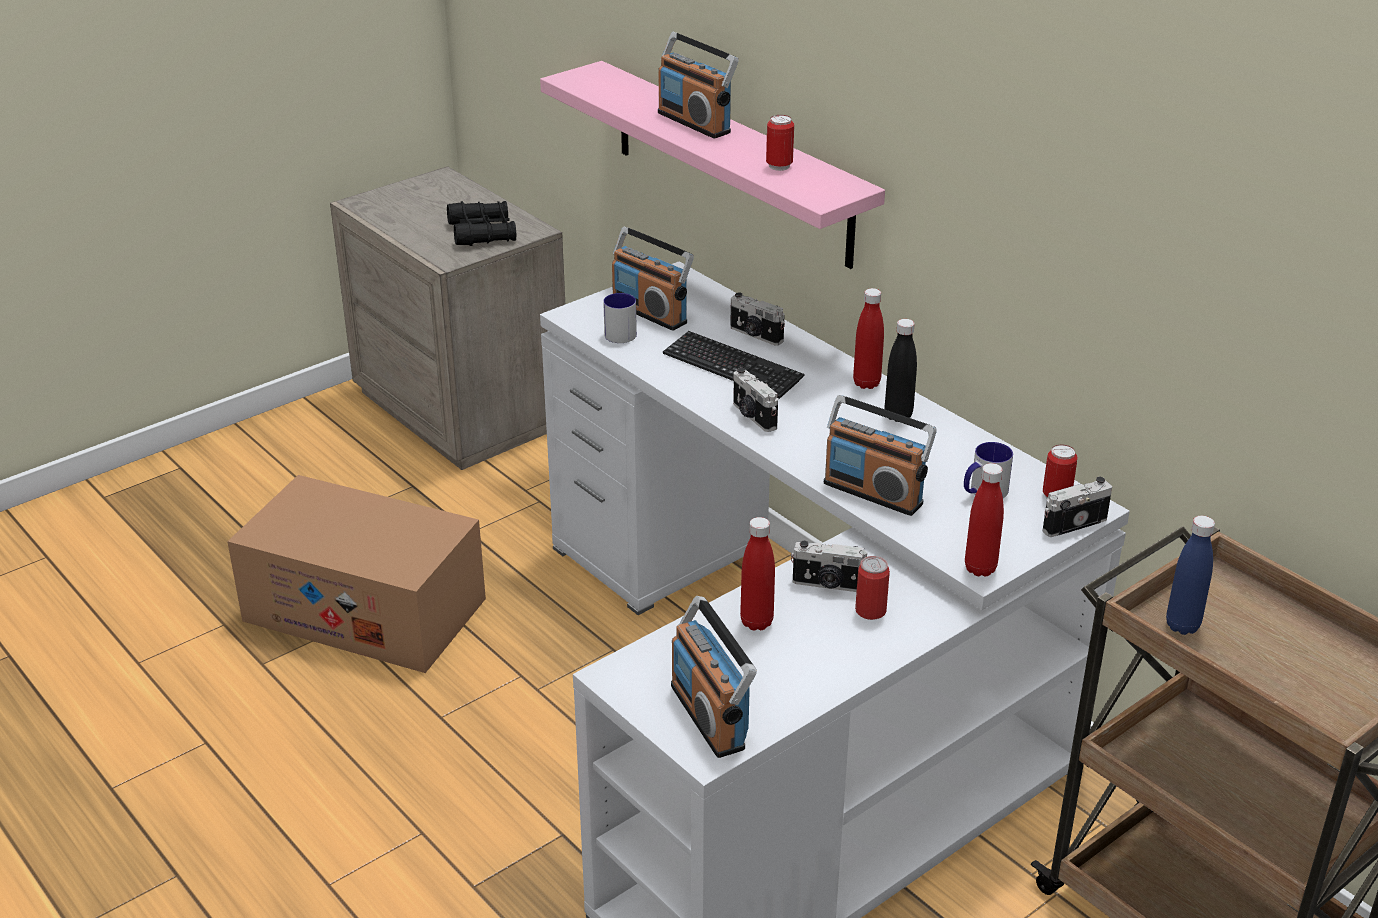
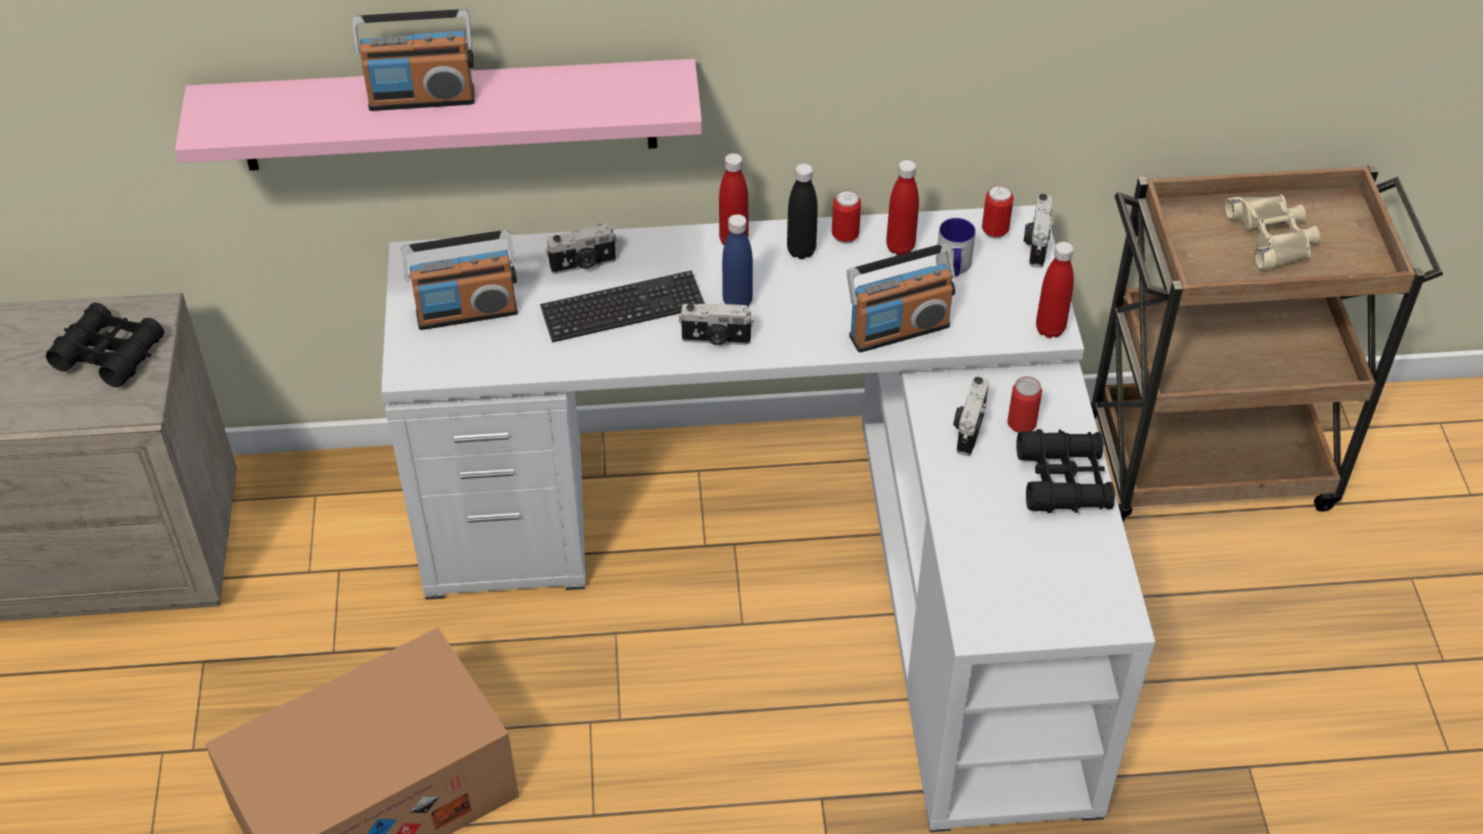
camera: 55 degrees left, 15 degrees up
mug [603,293,637,343] -> none
radio [671,596,757,758] -> none
red bottle [740,517,775,631] -> red bottle moved to [886,160,919,255]
can [766,115,794,171] -> can moved to [832,190,861,244]
camera [791,541,868,592] -> camera turned 150 degrees clockwise [953,377,989,456]
blue bottle [1166,516,1215,635] -> blue bottle moved to [722,214,753,307]
none -> black binoculars [1016,429,1115,513]
none -> beige binoculars [1225,194,1320,270]

